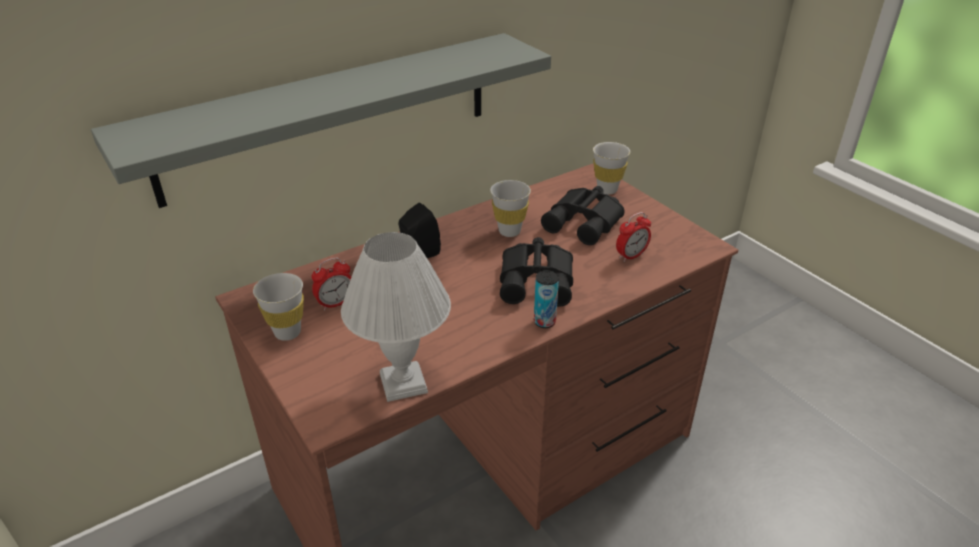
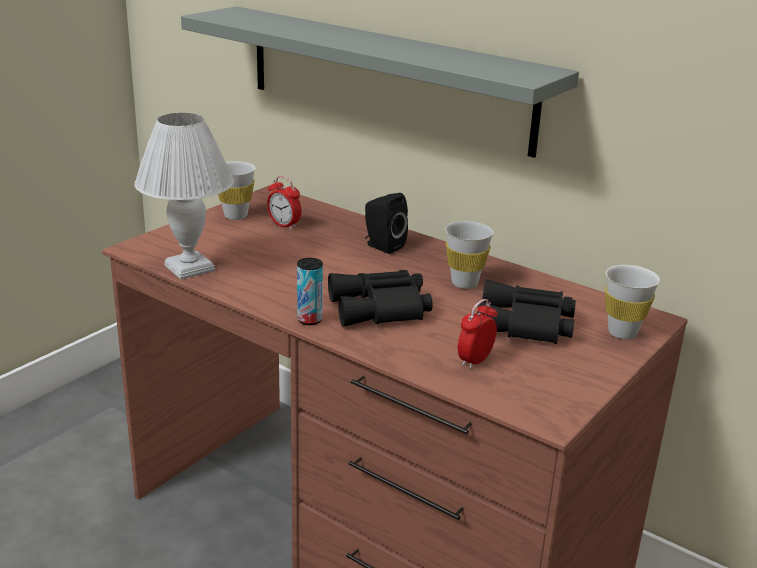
camera: 70 degrees right, 10 degrees down
alarm clock [616,212,651,262] -> alarm clock turned 90 degrees clockwise [458,299,497,369]

